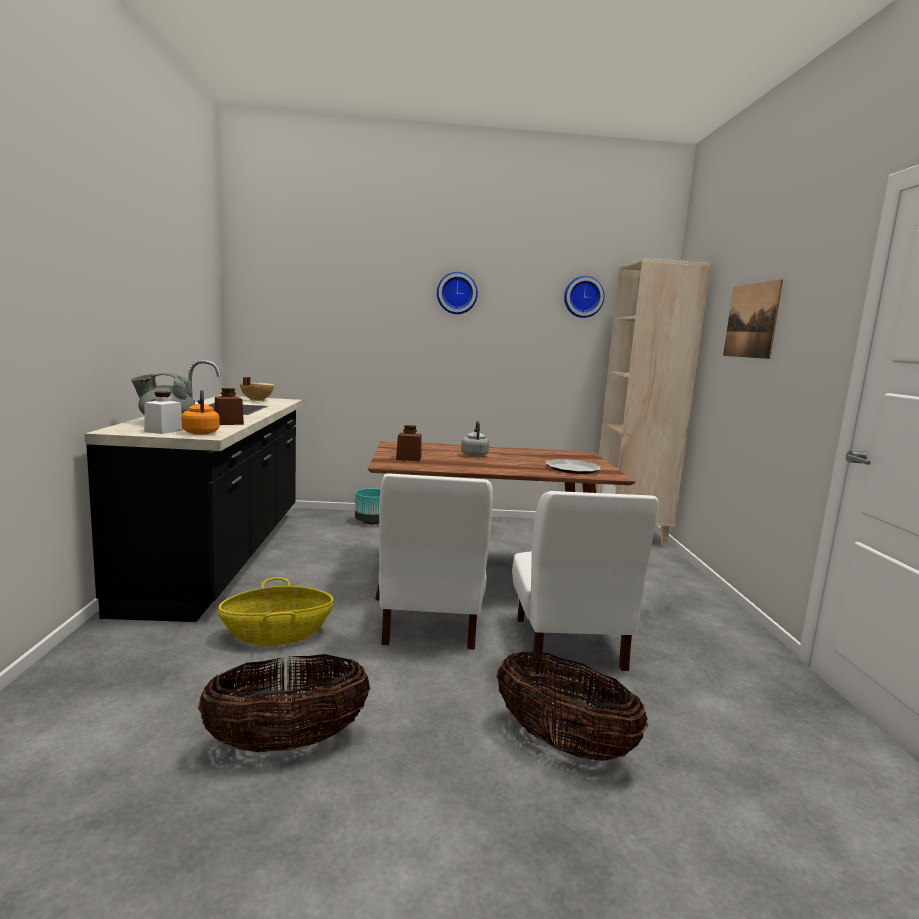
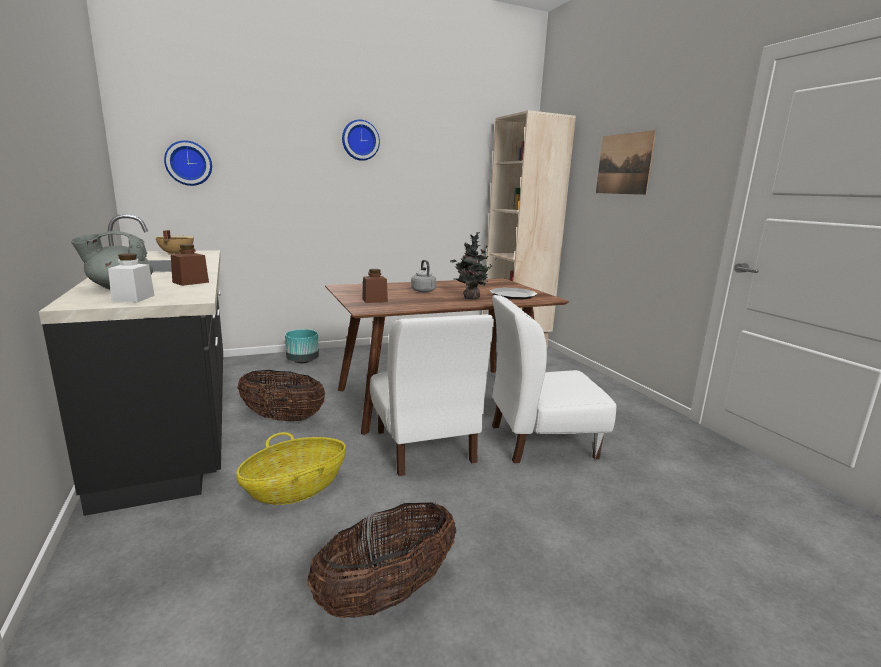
camera: 20 degrees left, 5 degrees up
orange kettle [182,390,220,434] -> none
basket [497,651,648,761] -> basket moved to [237,370,325,421]
white chair [512,491,658,671] -> white chair turned 105 degrees clockwise [492,295,616,463]
wall clock [564,276,604,318] -> wall clock moved to [164,140,212,186]
none -> potted plant [450,232,493,299]

